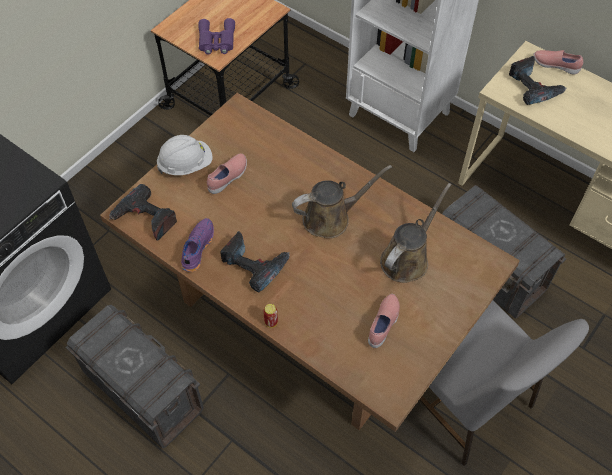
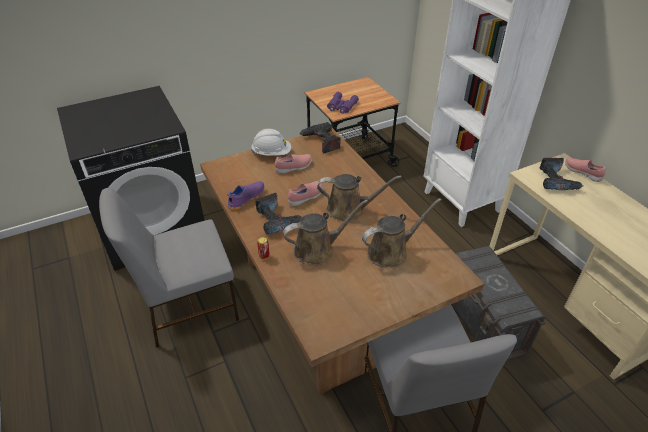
camera: 25 degrees right, 15 degrees down
grey storage box [66,305,204,449] -> grey chair [99,188,239,348]
power drill [109,184,177,241] -> power drill moved to [300,122,341,153]
pink shoe [368,294,400,348] -> pink shoe moved to [288,181,323,206]
none -> brown watering can [283,199,368,265]

